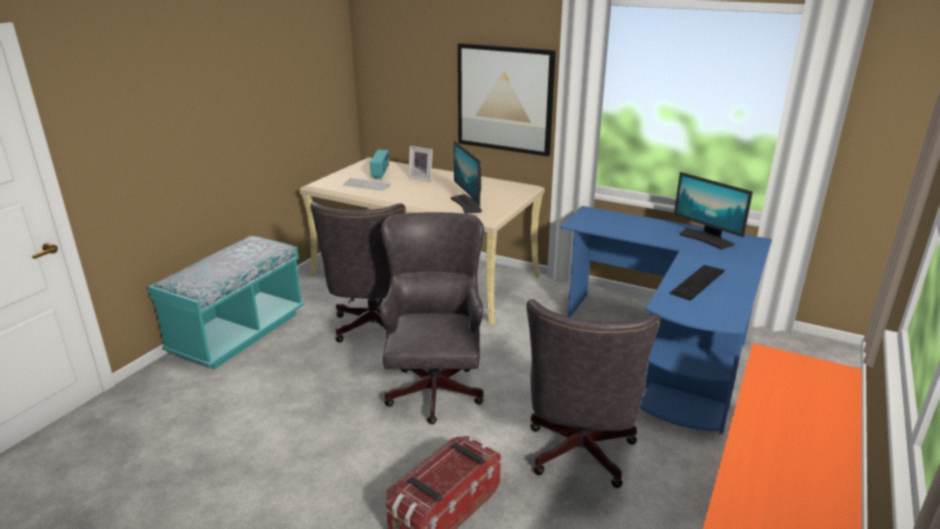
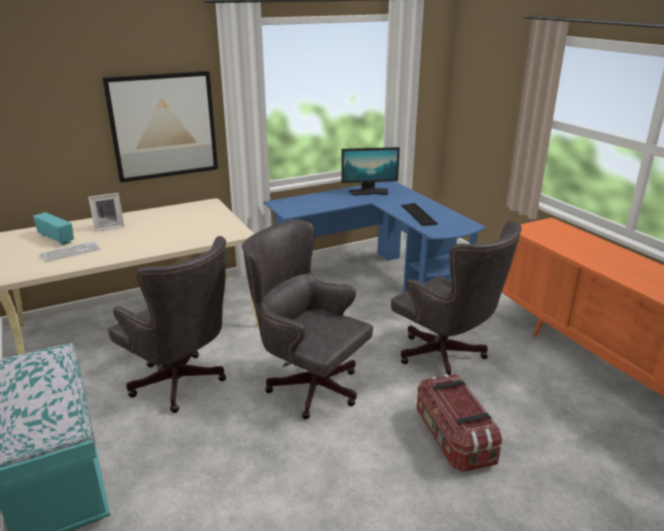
camera: 55 degrees left, 0 degrees up
monitor [451,141,482,214] -> none

